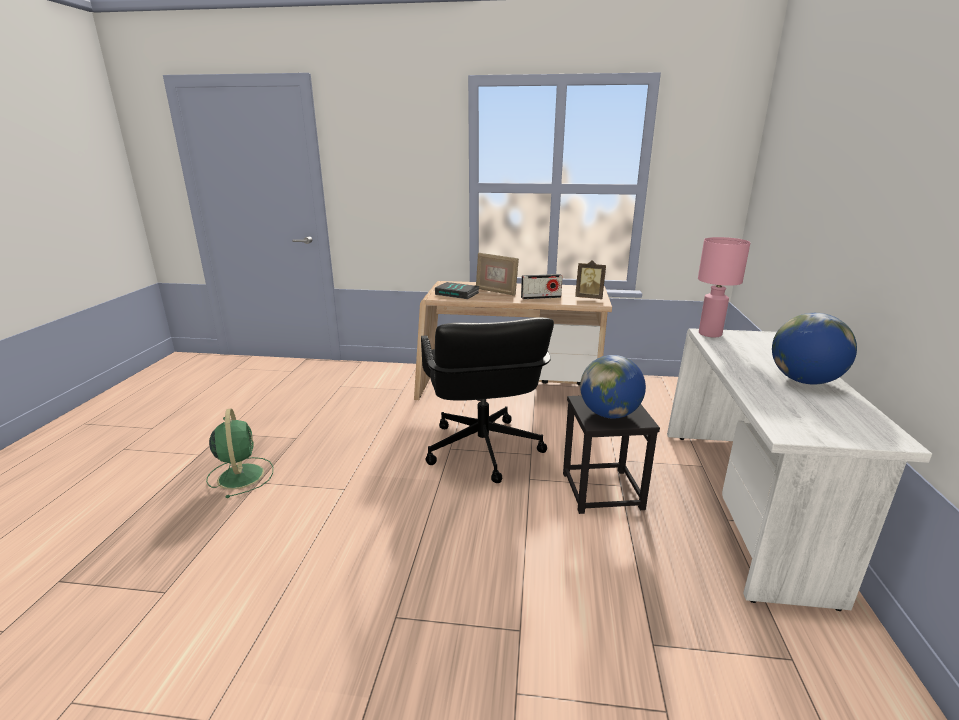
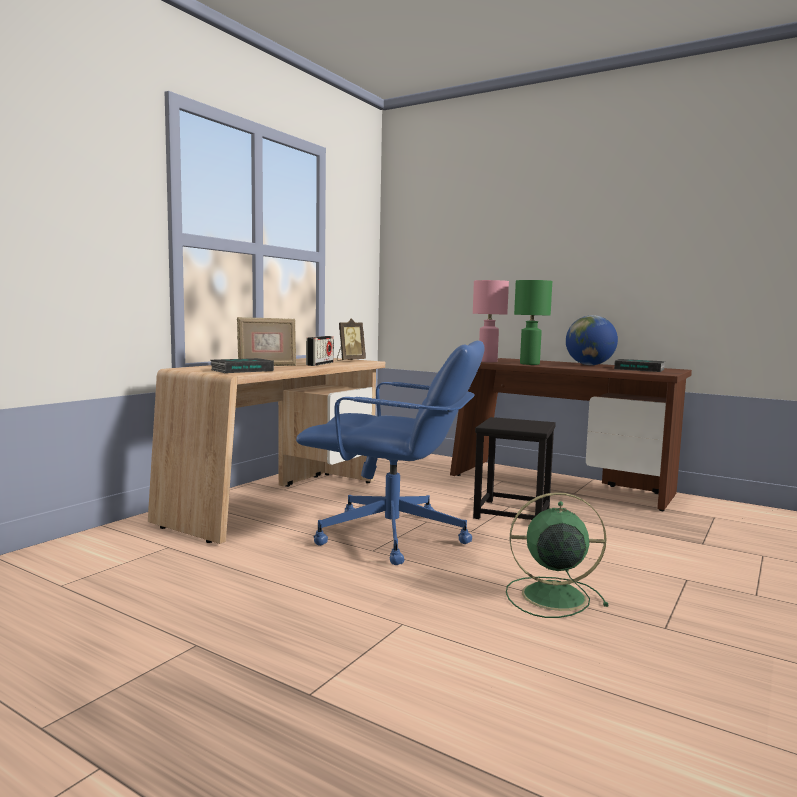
camera: 65 degrees left, 15 degrees down
green fan [206,408,273,498] -> green fan moved to [506,492,608,618]
black office chair [421,318,554,483] -> blue office chair [296,341,485,565]
globe [580,355,646,419] -> none
white desk [667,328,932,611] -> brown desk [450,358,692,511]
none -> green table lamp [514,280,552,365]
none -> book [614,359,666,372]

